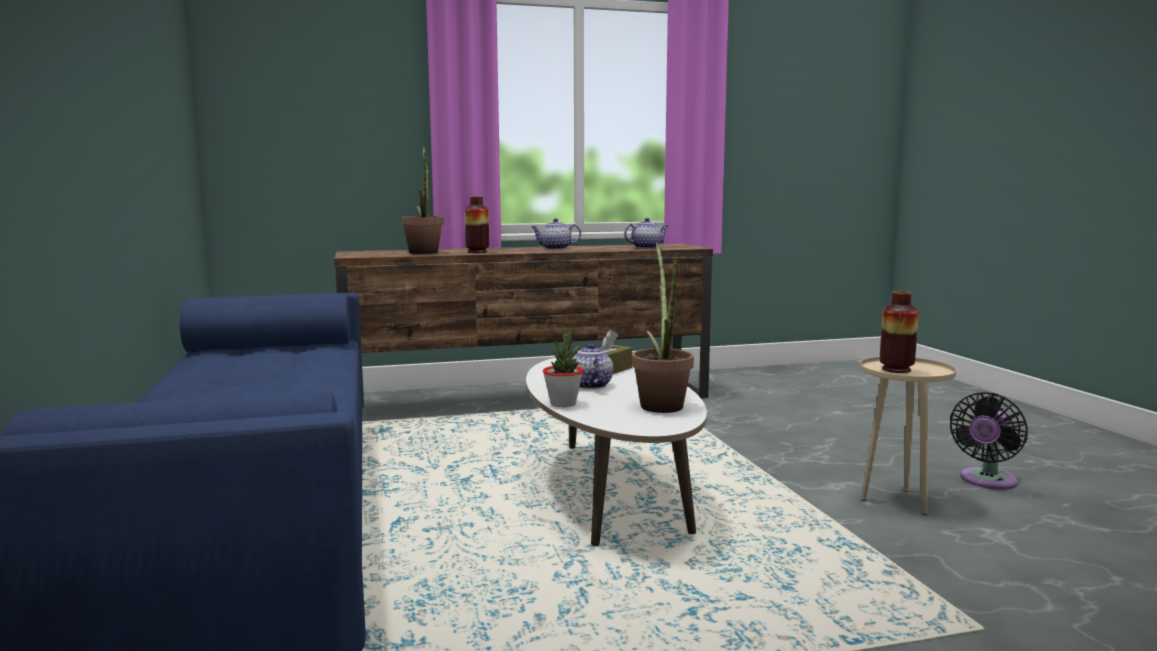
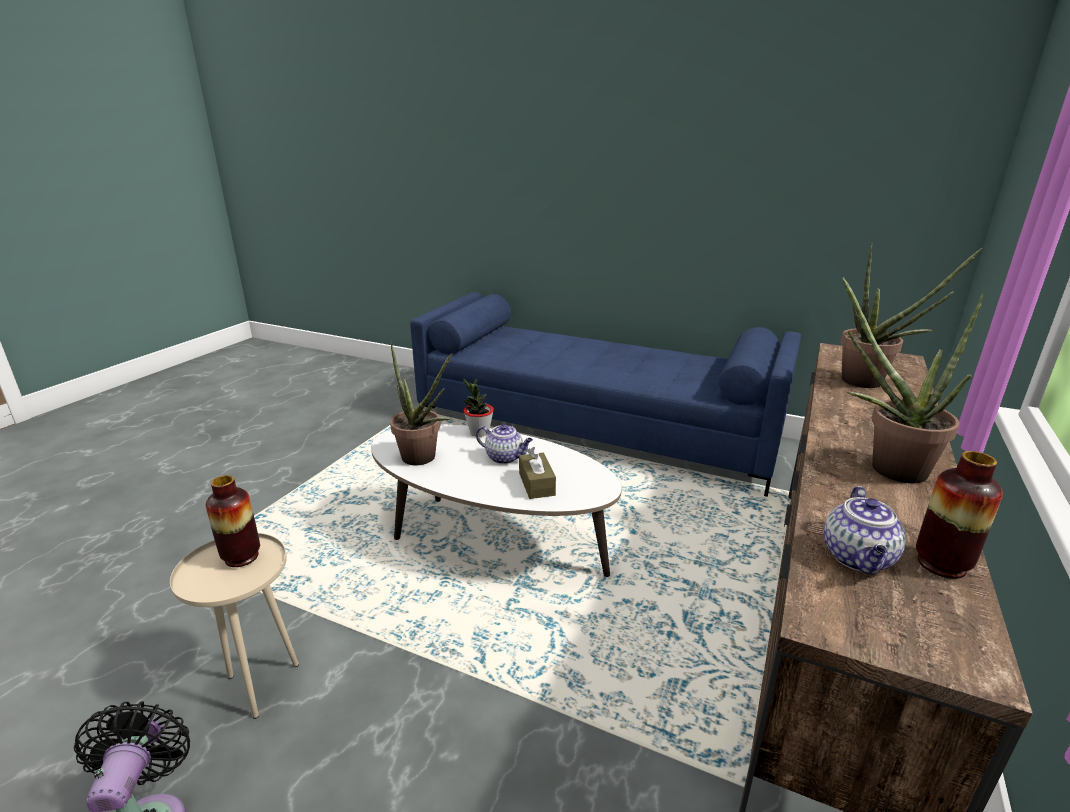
camera: 130 degrees right, 15 degrees up
vase [465,196,489,253] -> vase moved to [916,451,1003,579]
teapot [531,218,581,249] -> potted plant [843,277,984,483]

